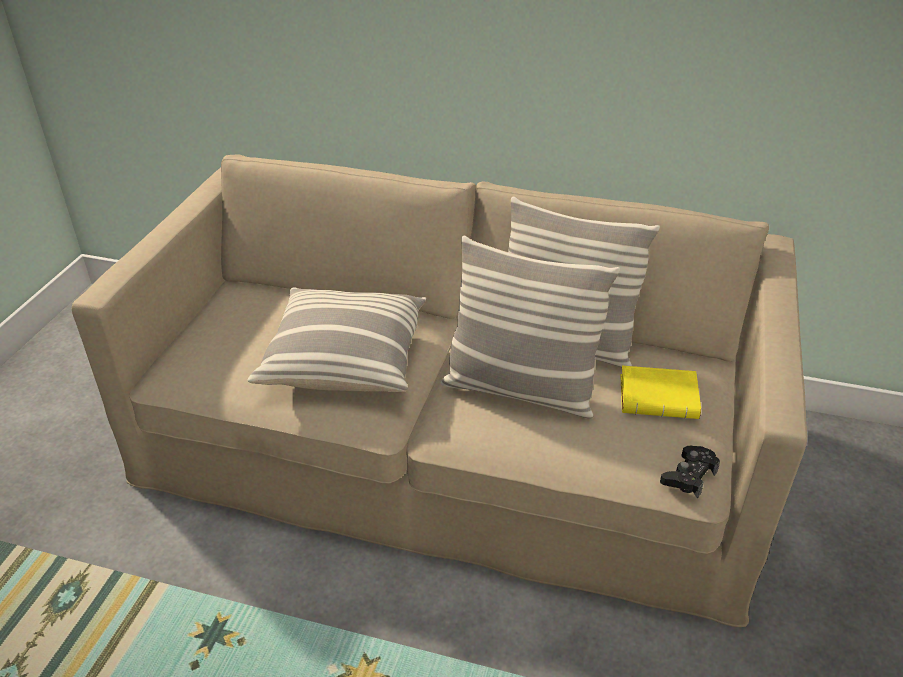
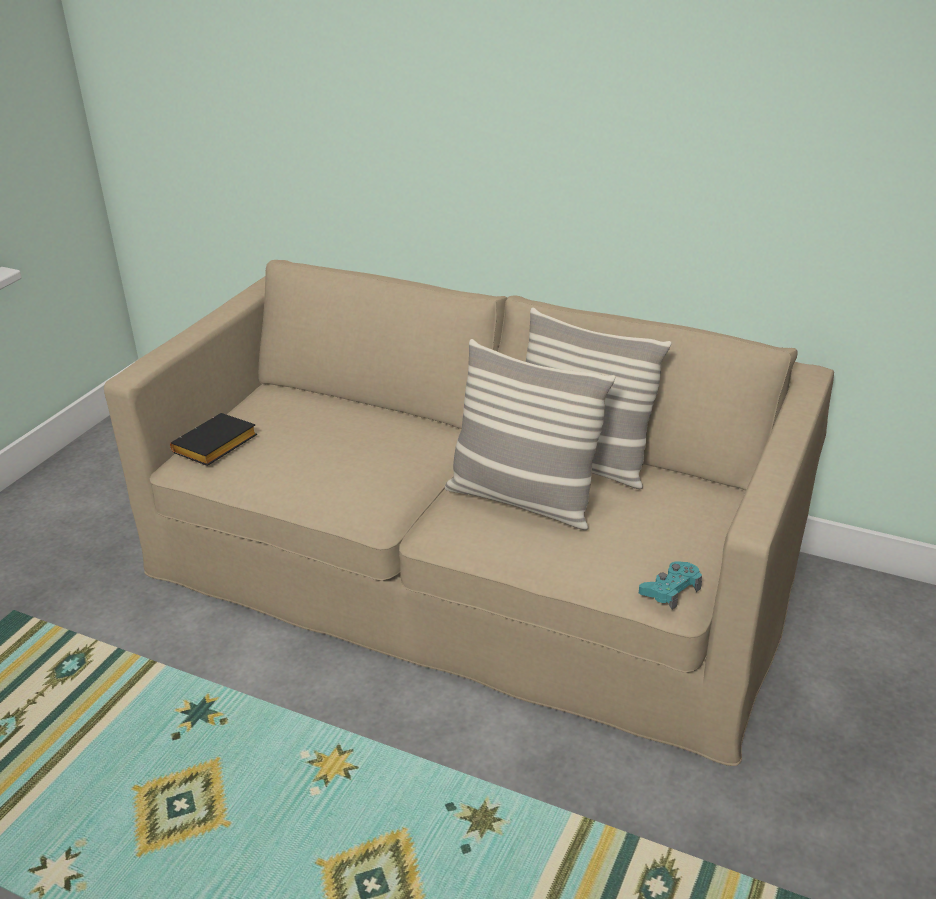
camera: 10 degrees right, 5 degrees down
pillow [248,287,426,392] -> none
yellow book [620,366,701,419] -> none
black game controller [660,446,720,499] -> turquoise game controller [639,561,702,610]
none -> black book [170,413,257,466]

